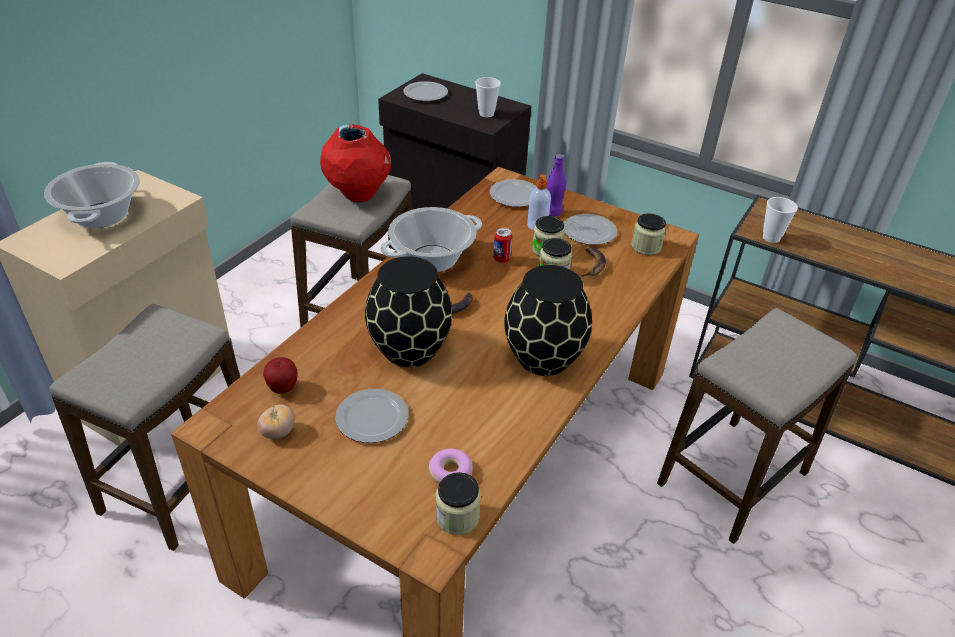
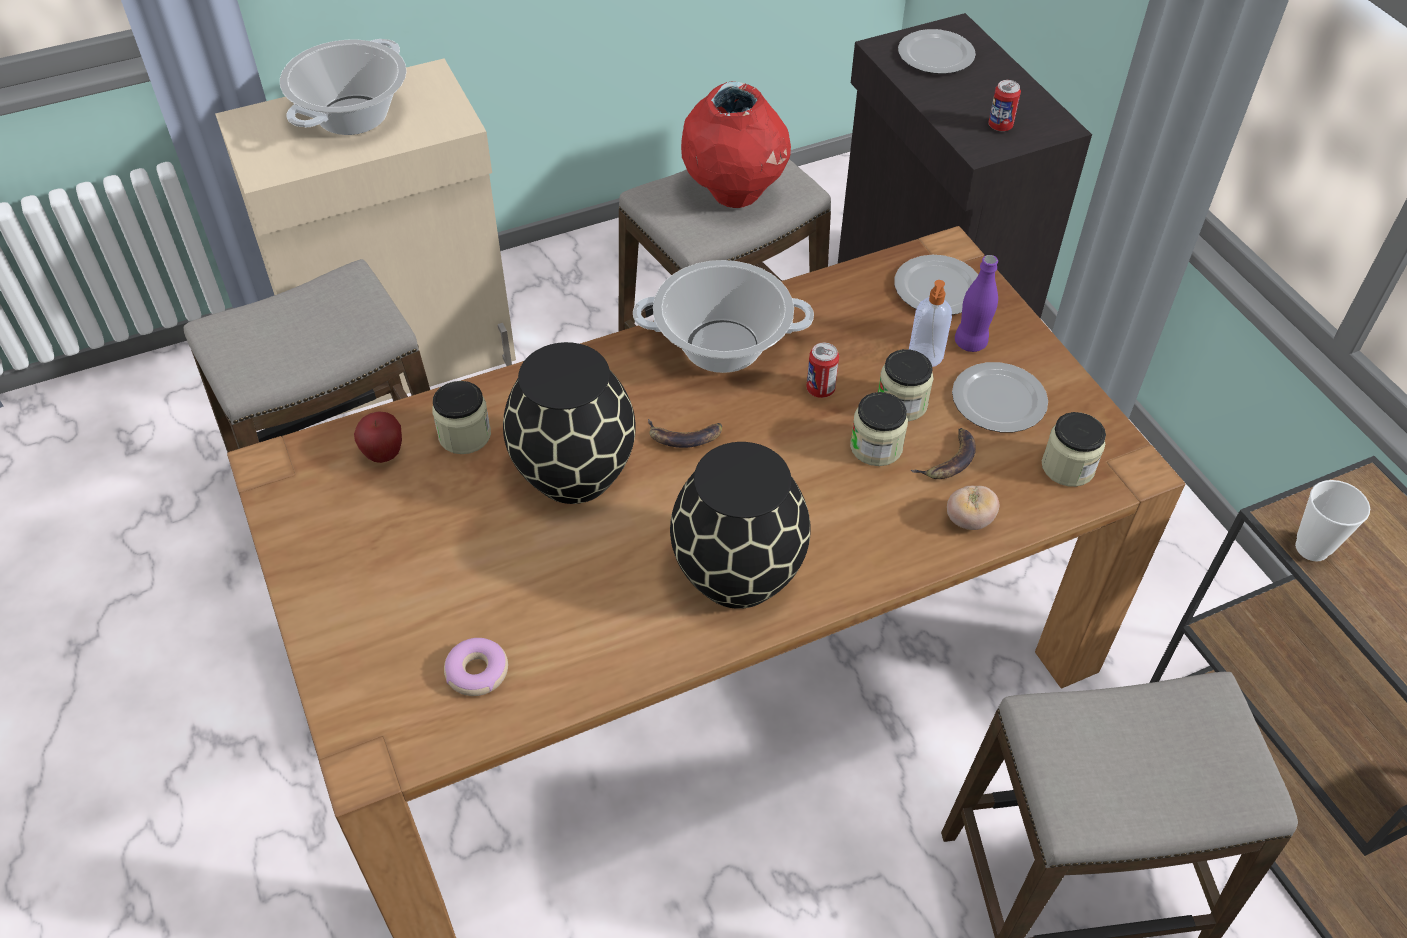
camera: 35 degrees right, 10 degrees up
tomato [258,405,295,439] -> tomato moved to [947,486,999,530]
plate [335,389,409,443] -> none
jar [436,472,481,535] -> jar moved to [432,381,491,454]
cup [475,77,501,117] -> can [988,80,1021,131]

